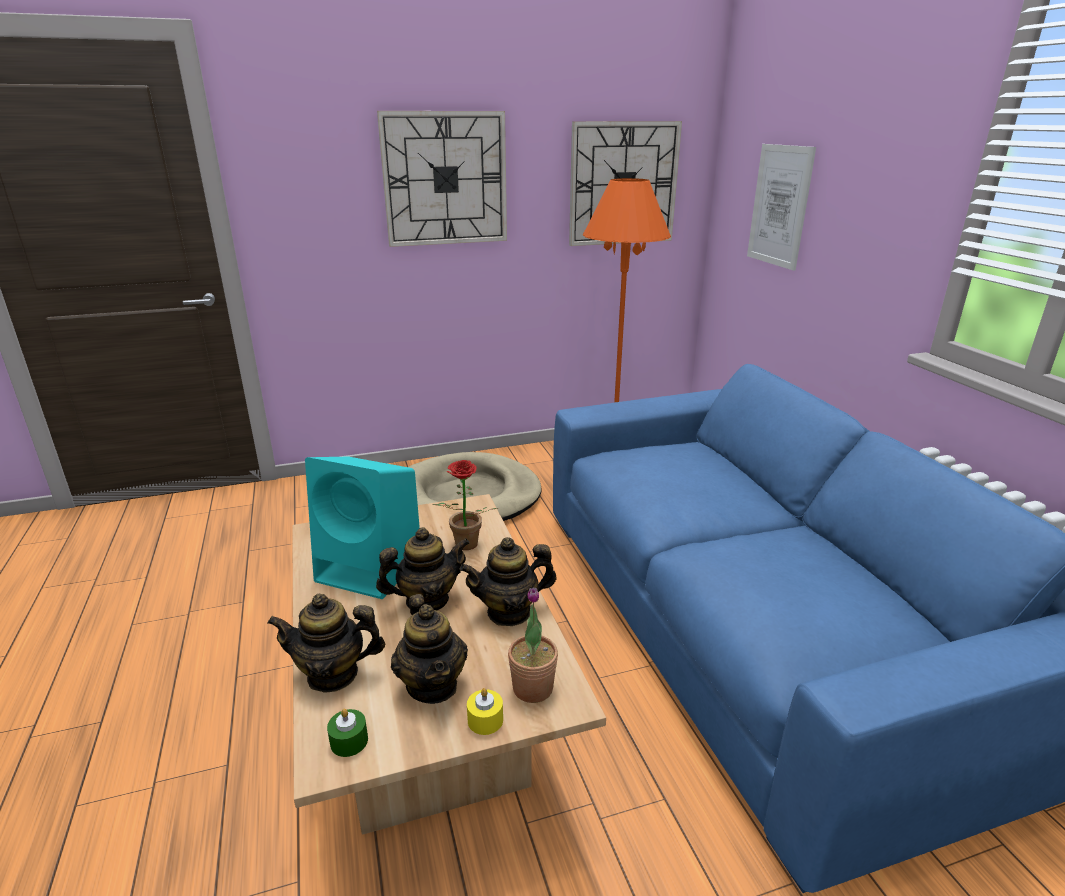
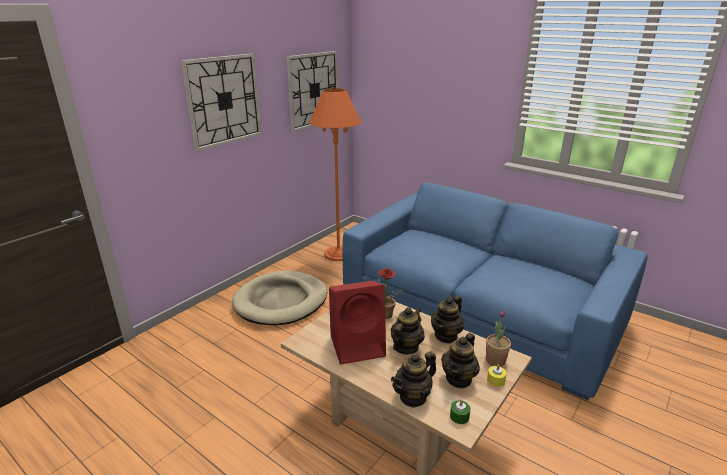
camera: 35 degrees left, 0 degrees up
turquoise speaker [305,457,420,599] -> red speaker [329,281,386,364]
teapot [391,594,468,704] -> teapot turned 90 degrees clockwise [441,333,480,389]
picture [747,144,816,271] -> none

